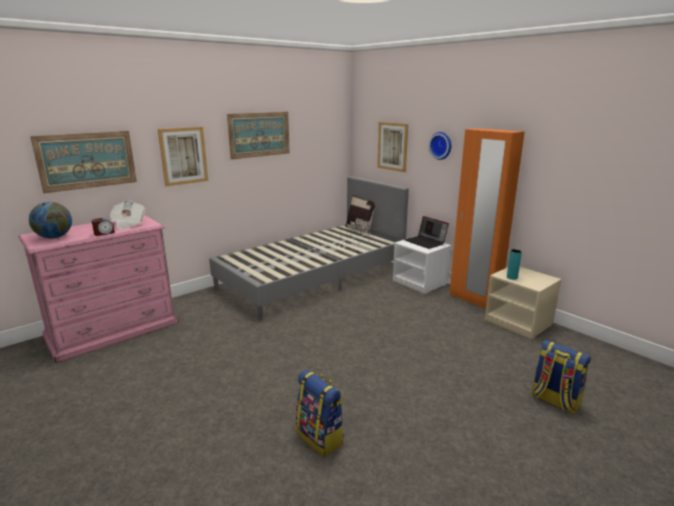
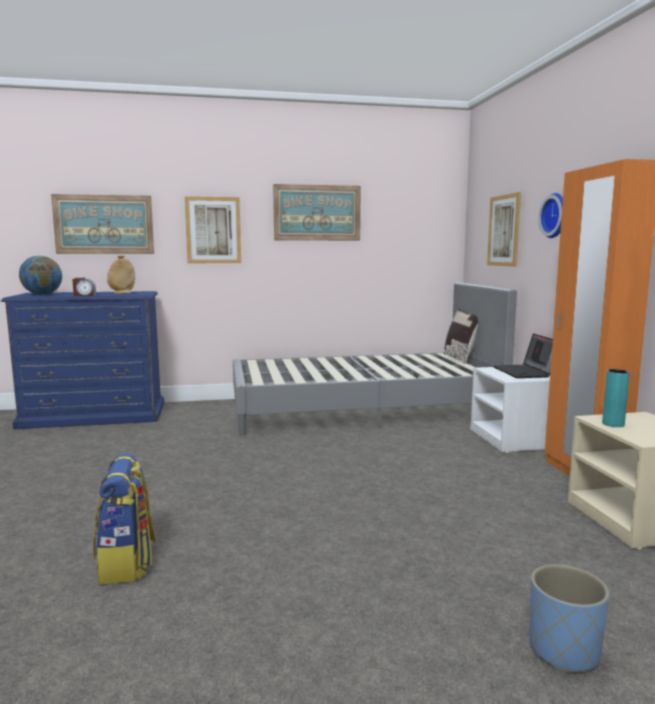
camera: 30 degrees right, 10 degrees down
pink dresser [19,215,179,363] -> blue dresser [1,291,164,429]
newspaper [109,201,145,229] -> beige vase [107,256,135,294]
backpack [531,340,591,414] -> blue planter [529,564,610,672]

